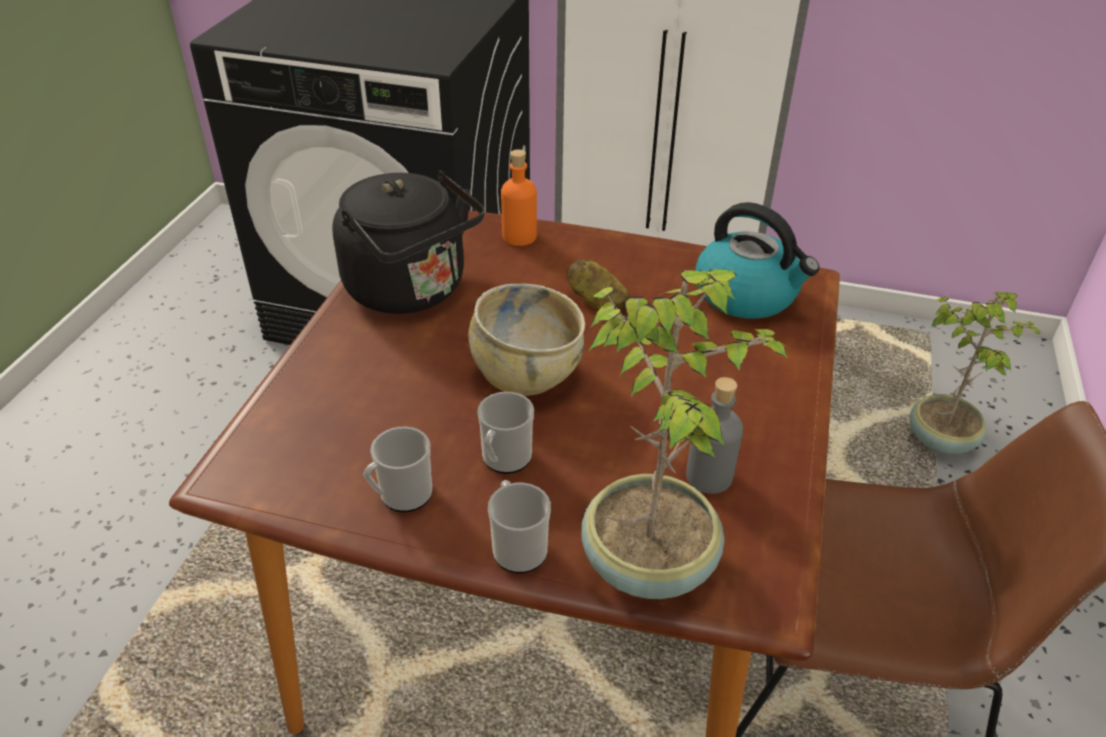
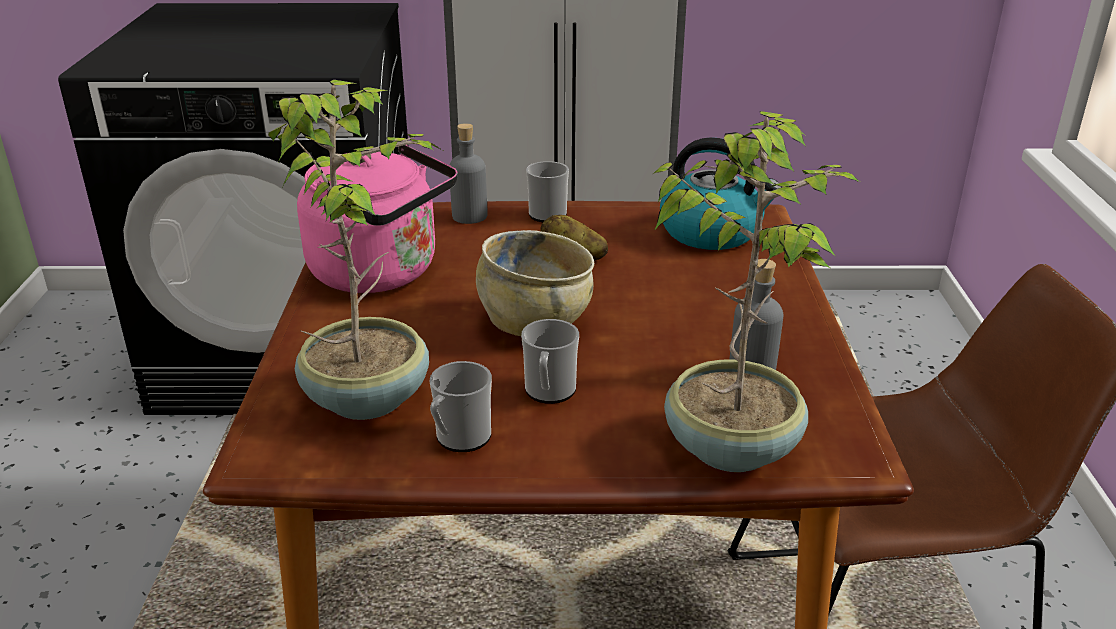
camera: 15 degrees left, 10 degrees down
black kettle [332,170,485,314] -> pink kettle [297,145,457,293]
mug [488,480,551,573] -> mug moved to [526,161,569,222]
orange bottle [501,149,537,246] -> grey bottle [450,123,487,224]
potted plant [910,292,1041,454] -> potted plant moved to [268,80,442,420]

